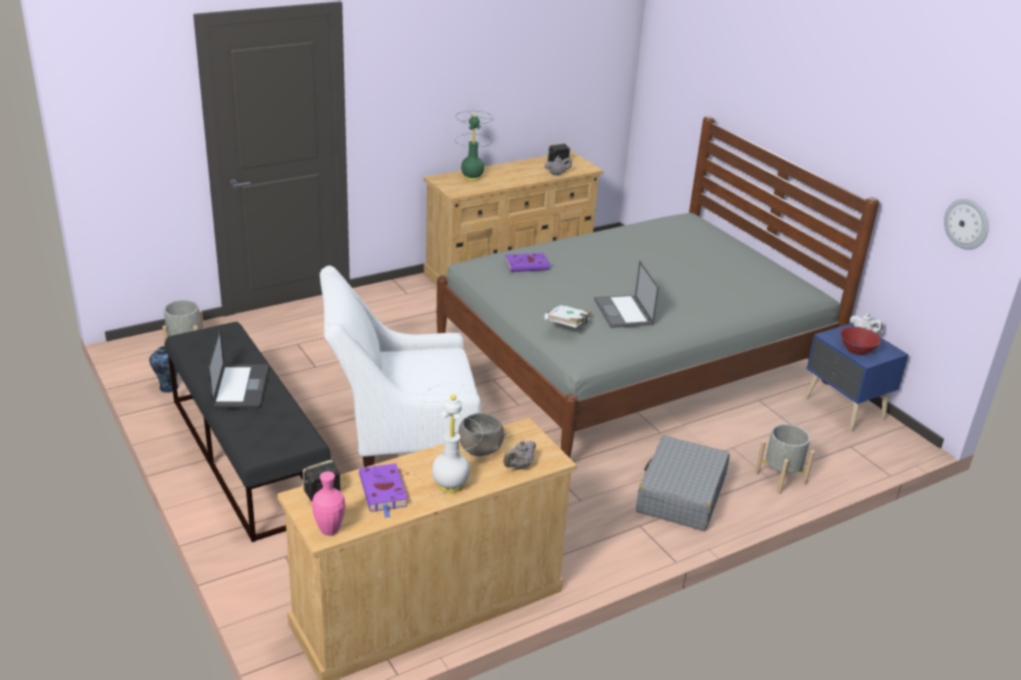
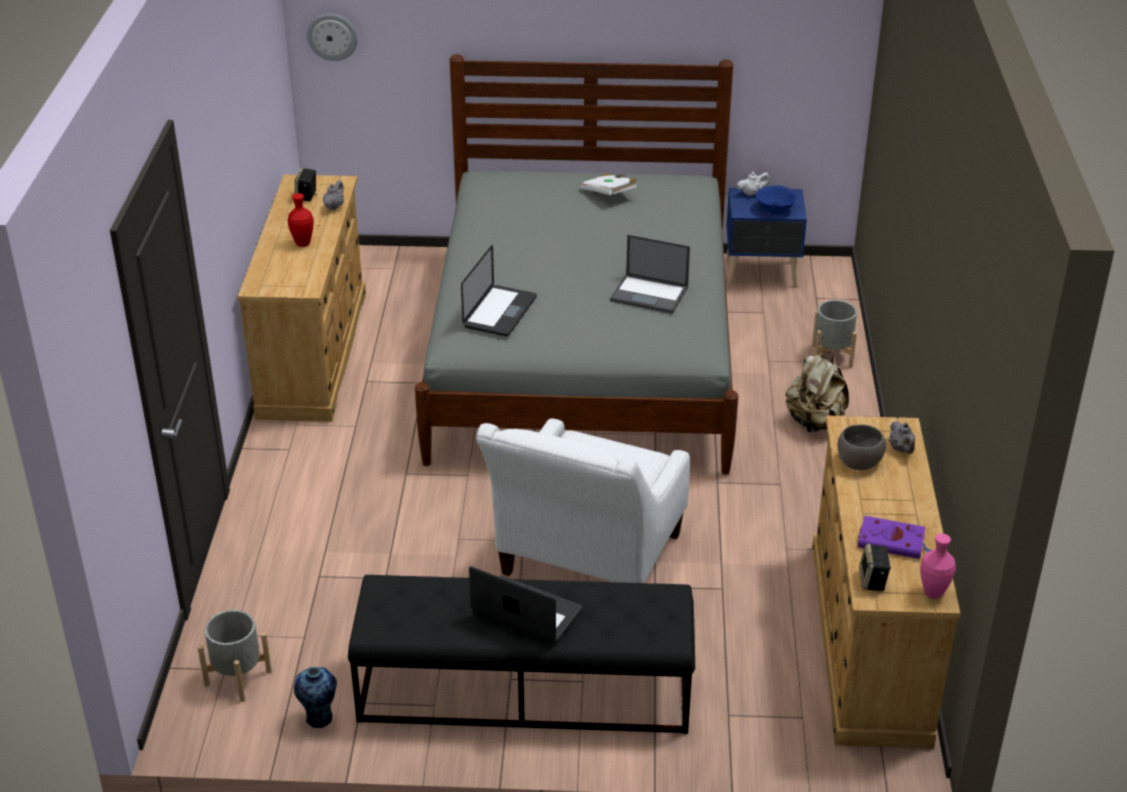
camera: 55 degrees left, 5 degrees up
white table lamp [421,383,484,494] -> none
green table lamp [455,111,493,181] -> none
purple book [505,253,554,272] -> laptop [461,245,537,337]
white book [544,305,592,328] -> white book moved to [579,173,637,195]
grey suitcase [636,436,730,531] -> beige backpack [786,352,849,433]
red bowl [840,327,881,355] -> blue bowl [756,185,797,214]
wall clock [944,198,989,250] -> wall clock moved to [307,14,358,61]
none -> red vase [288,193,314,247]

